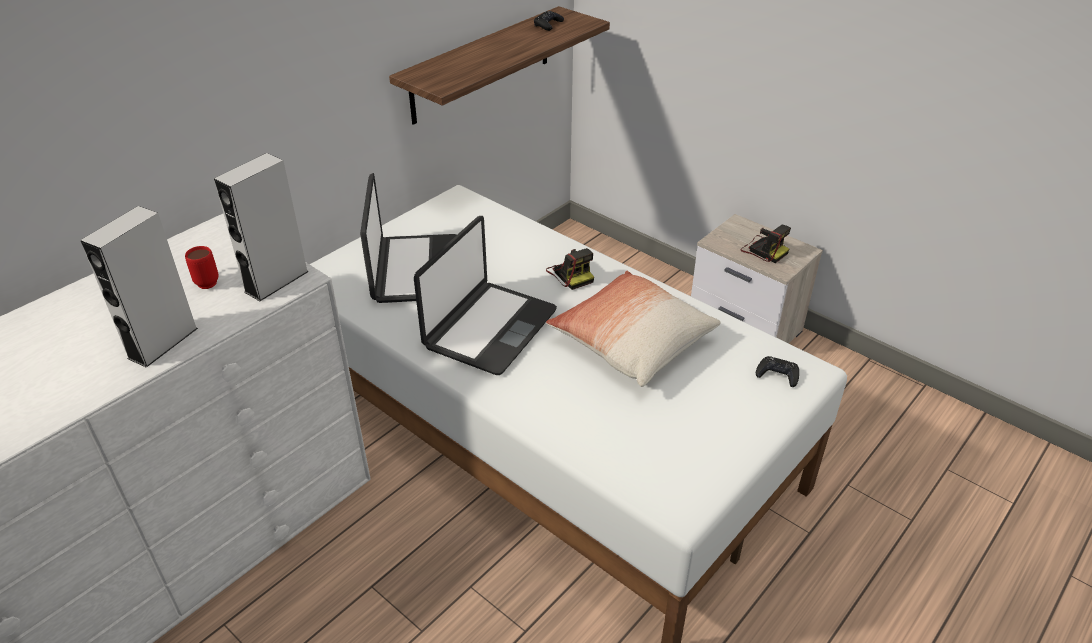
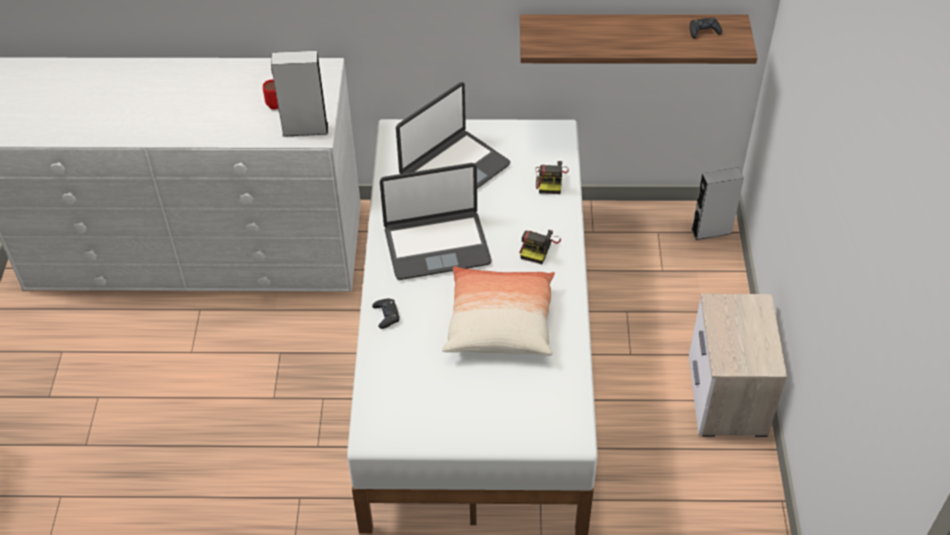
camera: 50 degrees right, 10 degrees up
grey speaker [80,206,198,368] -> grey speaker moved to [691,167,744,240]
camera [740,225,791,263] -> camera moved to [536,161,569,194]
black game controller [756,356,799,387] -> black game controller moved to [372,298,400,329]

